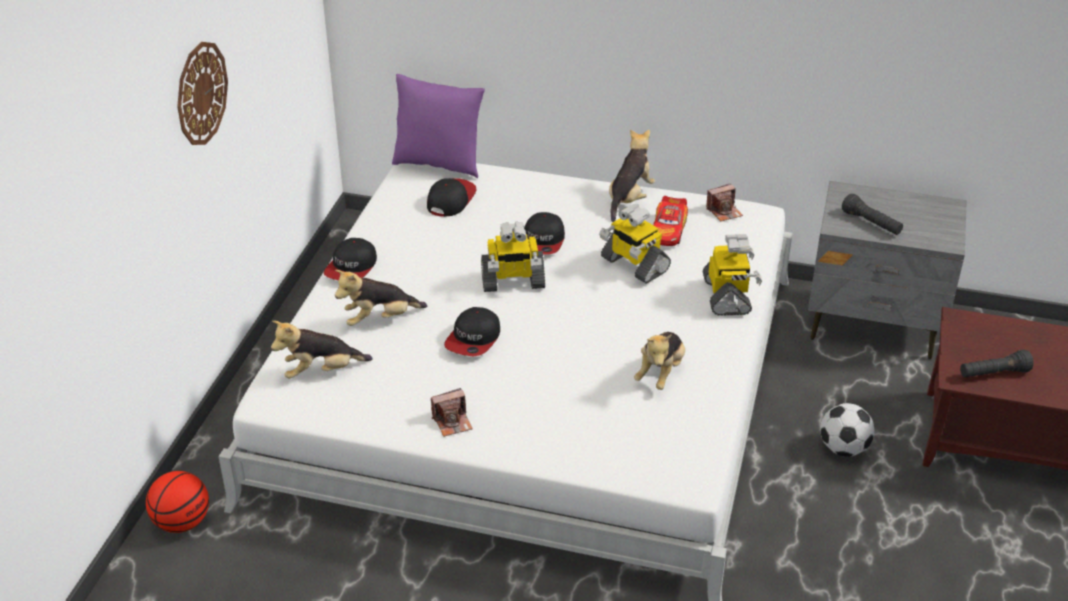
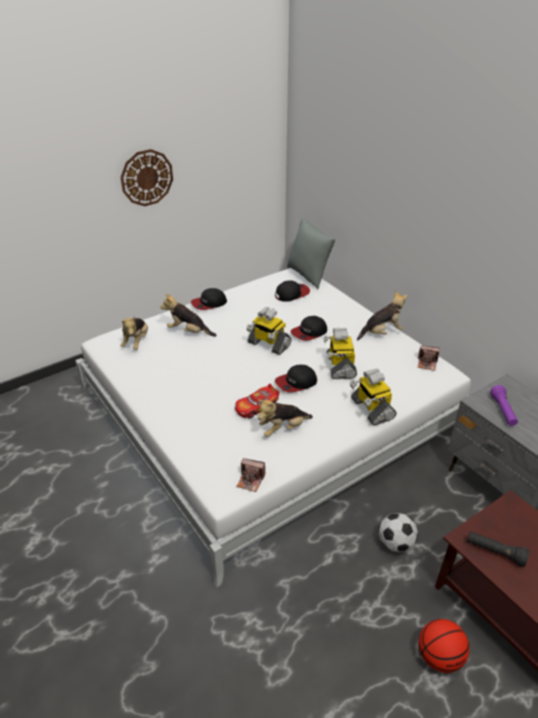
camera: 40 degrees right, 0 degrees up
basketball [146,471,209,533] -> basketball moved to [419,619,470,673]
plush toy [271,321,373,379] -> plush toy turned 105 degrees counterclockwise [121,316,148,350]
purple pillow [392,74,485,178] -> grey pillow [287,217,336,289]
camera [431,388,473,437] -> camera moved to [236,458,265,492]
cap [444,307,500,356] -> cap moved to [275,365,317,392]
toy car [653,196,688,246] -> toy car moved to [235,384,280,419]
toy robot [703,234,762,316] -> toy robot turned 120 degrees clockwise [350,368,396,425]
black flashlight [842,194,903,235] -> purple flashlight [490,385,518,426]

